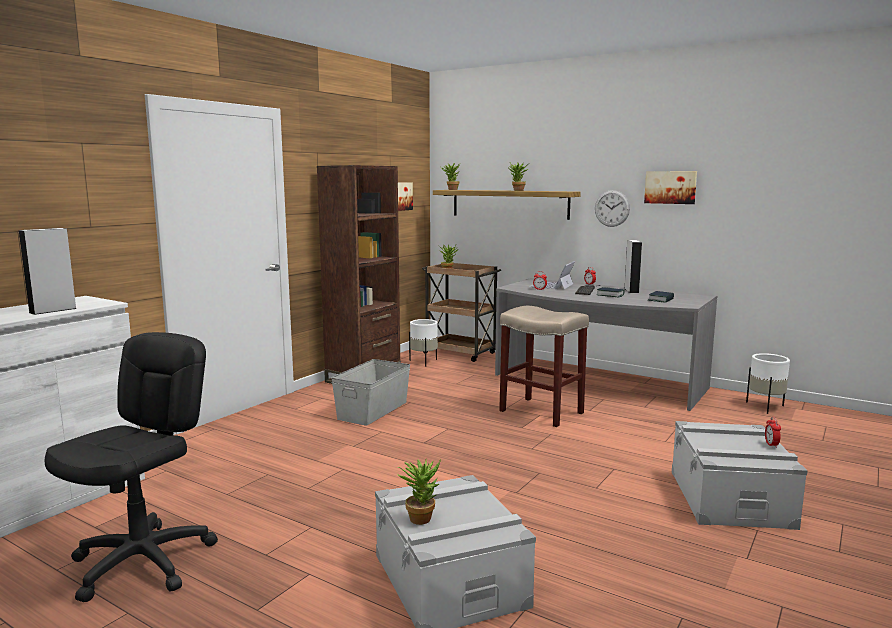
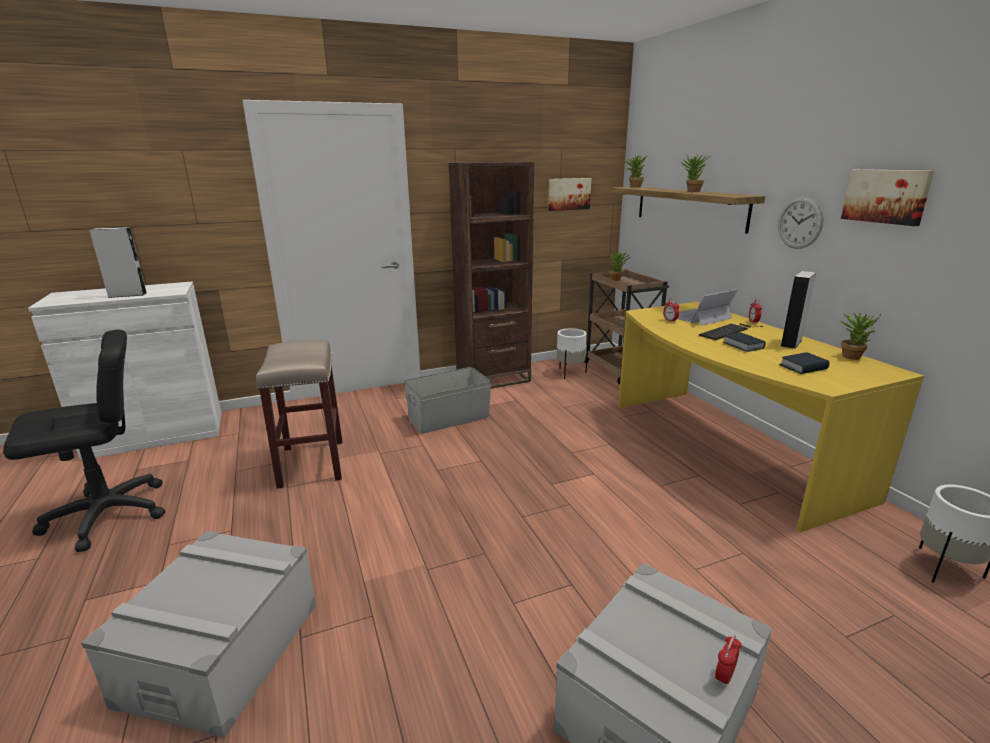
camera: 35 degrees right, 10 degrees up
potted plant [397,459,441,525] -> potted plant moved to [839,312,881,360]
grey desk [495,278,718,411] -> yellow desk [618,302,924,532]
beige stool [499,306,589,427] -> beige stool moved to [256,340,343,489]

